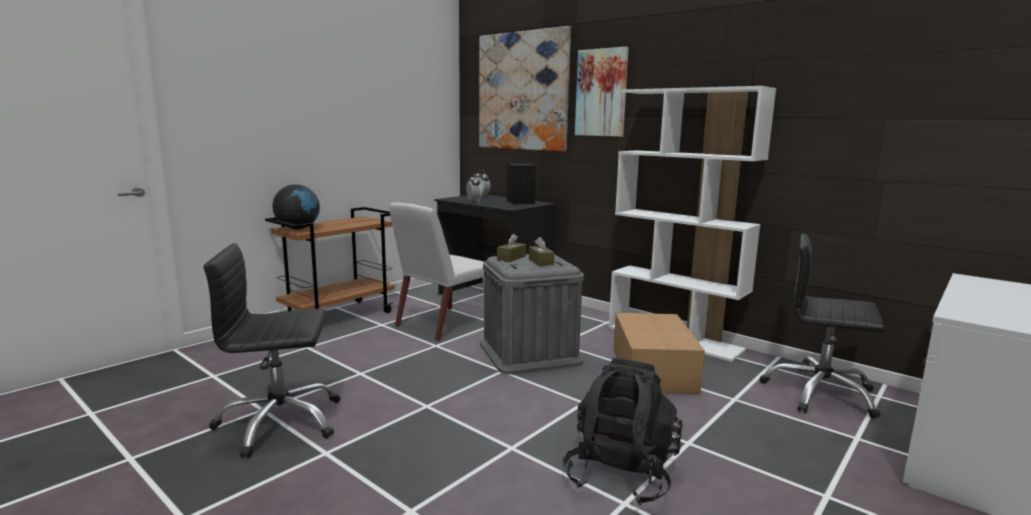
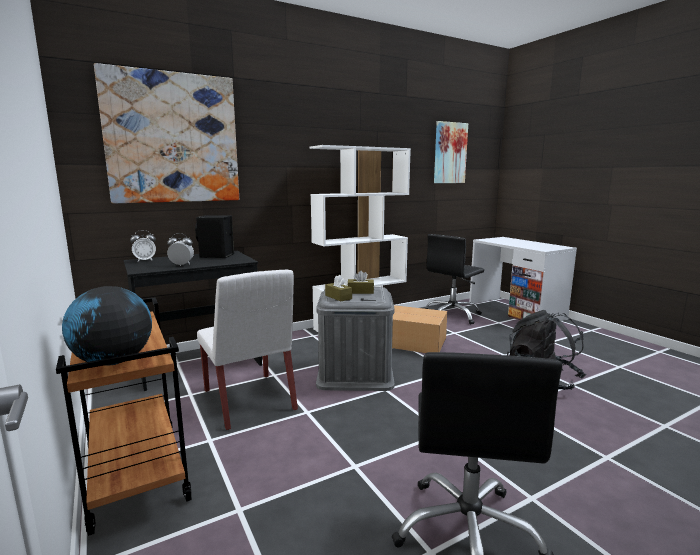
camera: 70 degrees left, 0 degrees up
picture [575,47,629,137] -> picture moved to [434,121,468,183]

